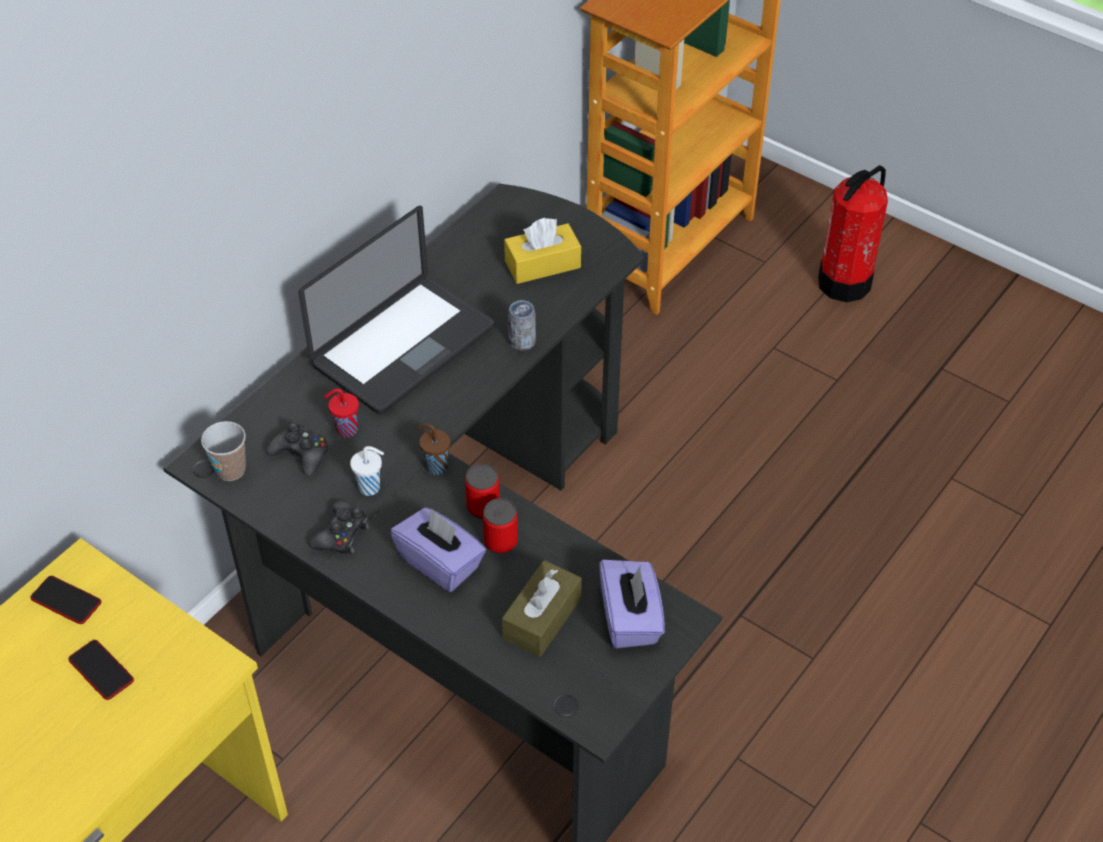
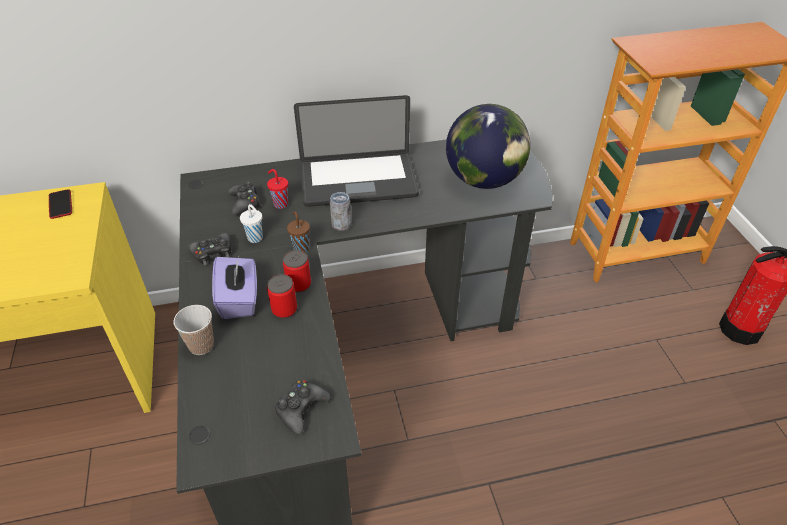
camera: 40 degrees right, 5 degrees down
phone [68,640,134,700] -> none
cup [201,421,246,481] -> cup moved to [174,305,214,355]
brown tissue box [502,560,582,657] -> none
yellow tissue box [504,218,581,284] -> globe [446,104,530,189]
can [508,300,536,351] -> can moved to [330,192,352,231]
purple tissue box [599,560,665,648] -> black game controller [275,380,331,434]

